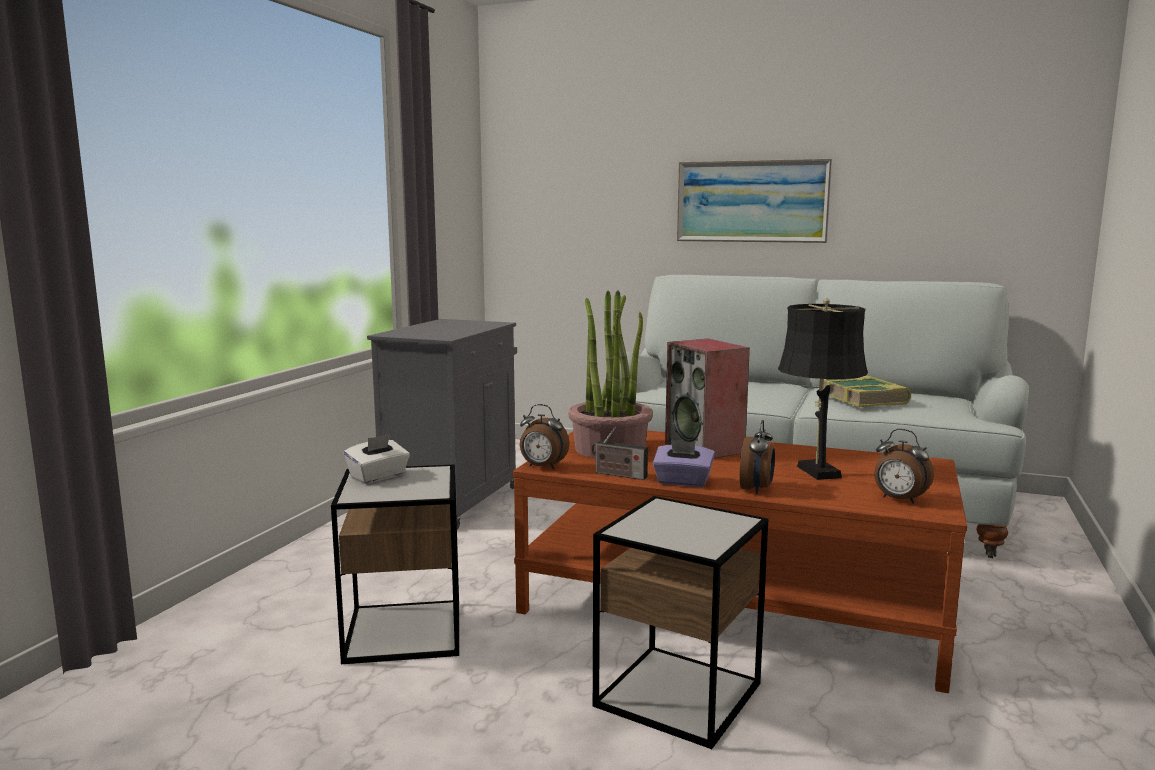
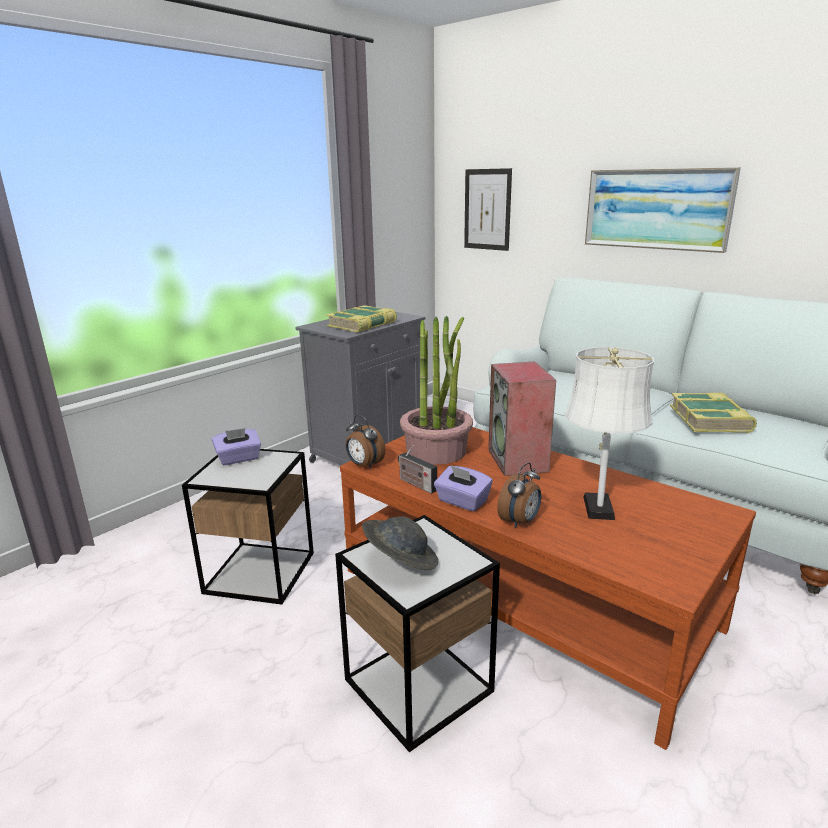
camera: 20 degrees right, 10 degrees up
white tissue box [344,434,410,484] -> purple tissue box [212,428,261,466]
black table lamp [778,299,868,480] -> white table lamp [564,347,654,520]
alarm clock [874,429,934,504] -> none
none -> book [326,305,397,333]
none -> grey hat [362,517,439,570]
none -> picture [464,168,512,251]

